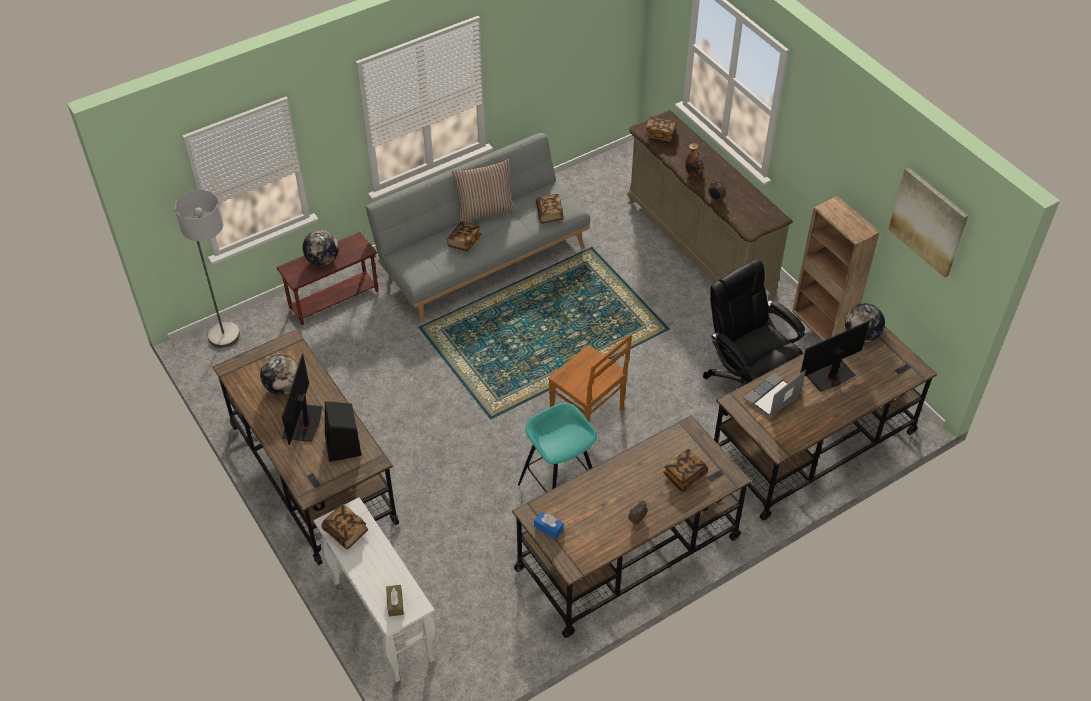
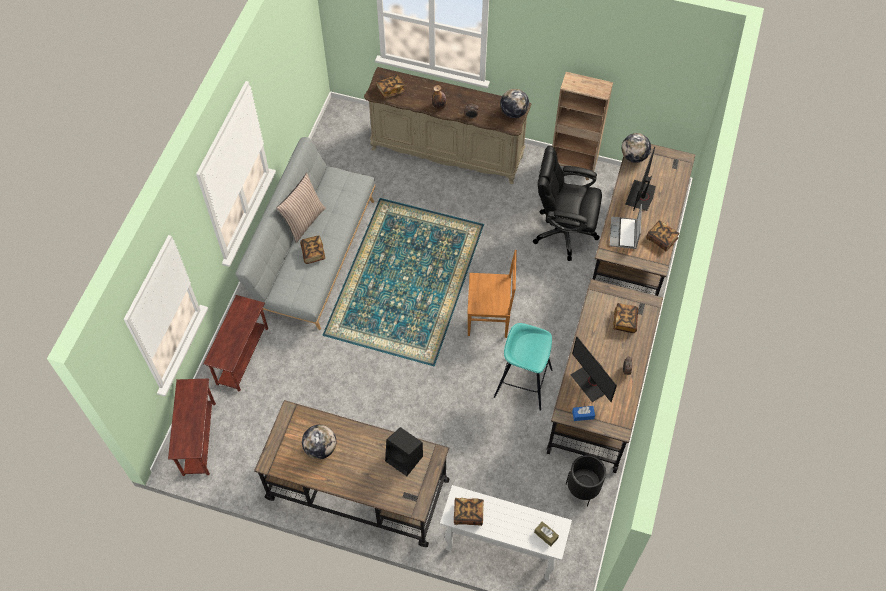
camera: 40 degrees left, 10 degrees up
grey floor lamp [175,190,240,348] -> brown side table [168,379,216,476]
monitor [282,354,323,445] -> monitor moved to [570,336,617,402]
globe [303,230,339,266] -> globe moved to [500,89,529,118]
book [536,194,564,224] -> book moved to [646,220,679,251]
picture [888,167,968,278] -> none
none -> black planter [566,455,606,507]

